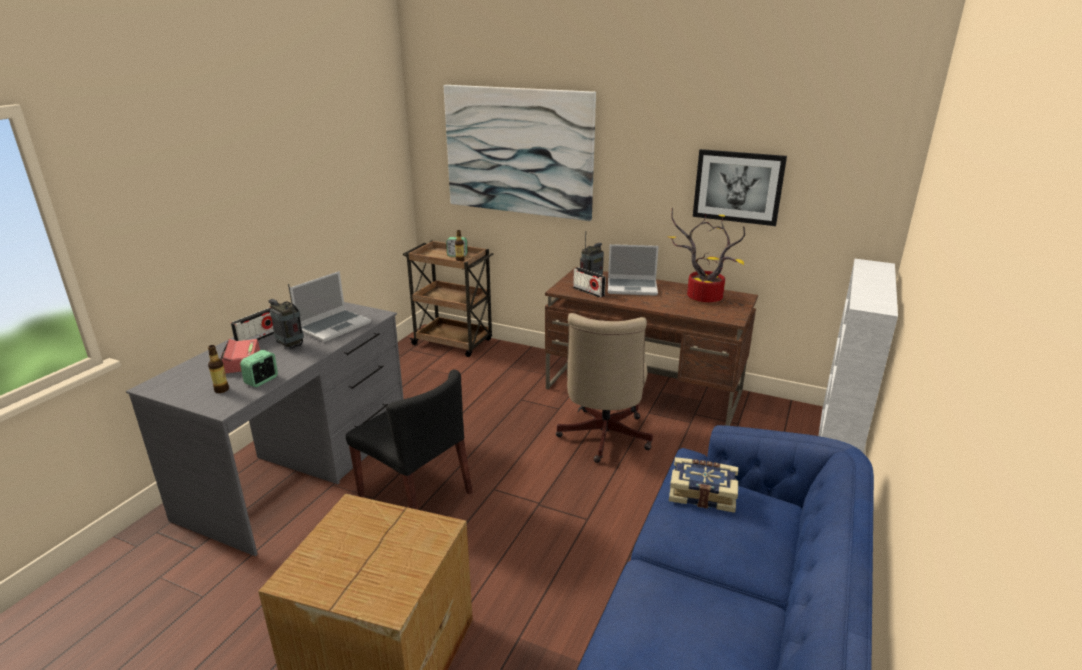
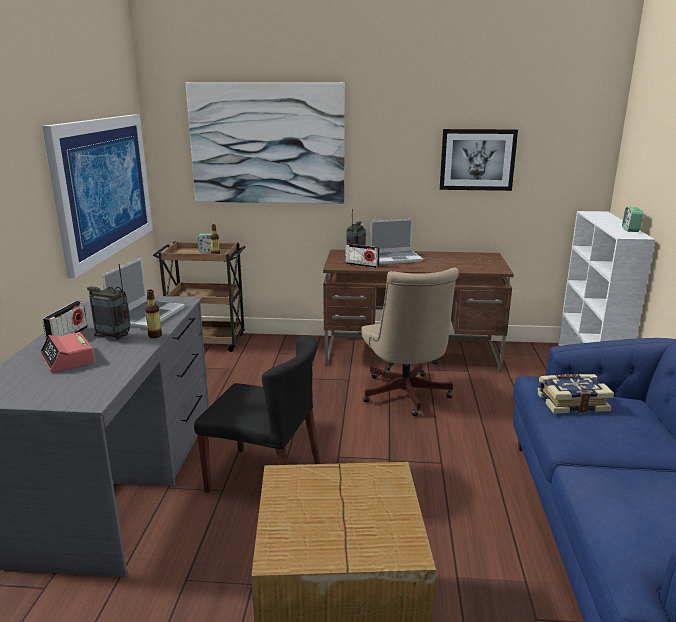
camera: 20 degrees left, 5 degrees down
bottle [208,345,229,393] -> bottle moved to [145,290,162,338]
alarm clock [240,350,278,387] -> alarm clock moved to [622,207,643,232]
potted plant [669,208,745,302] -> none
none -> picture [42,114,153,278]

